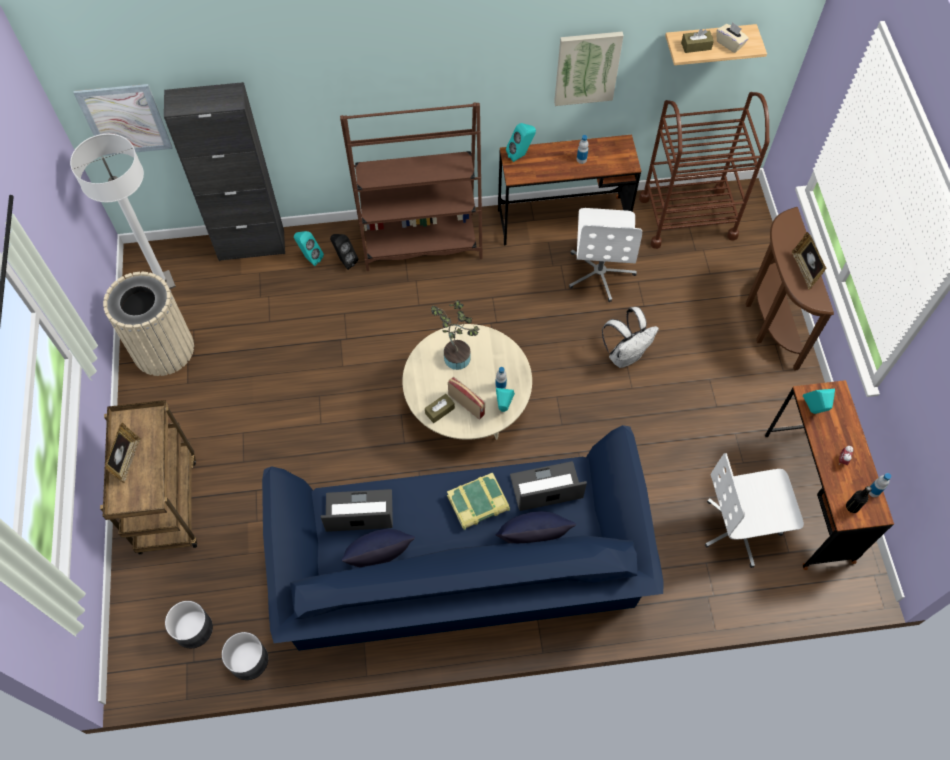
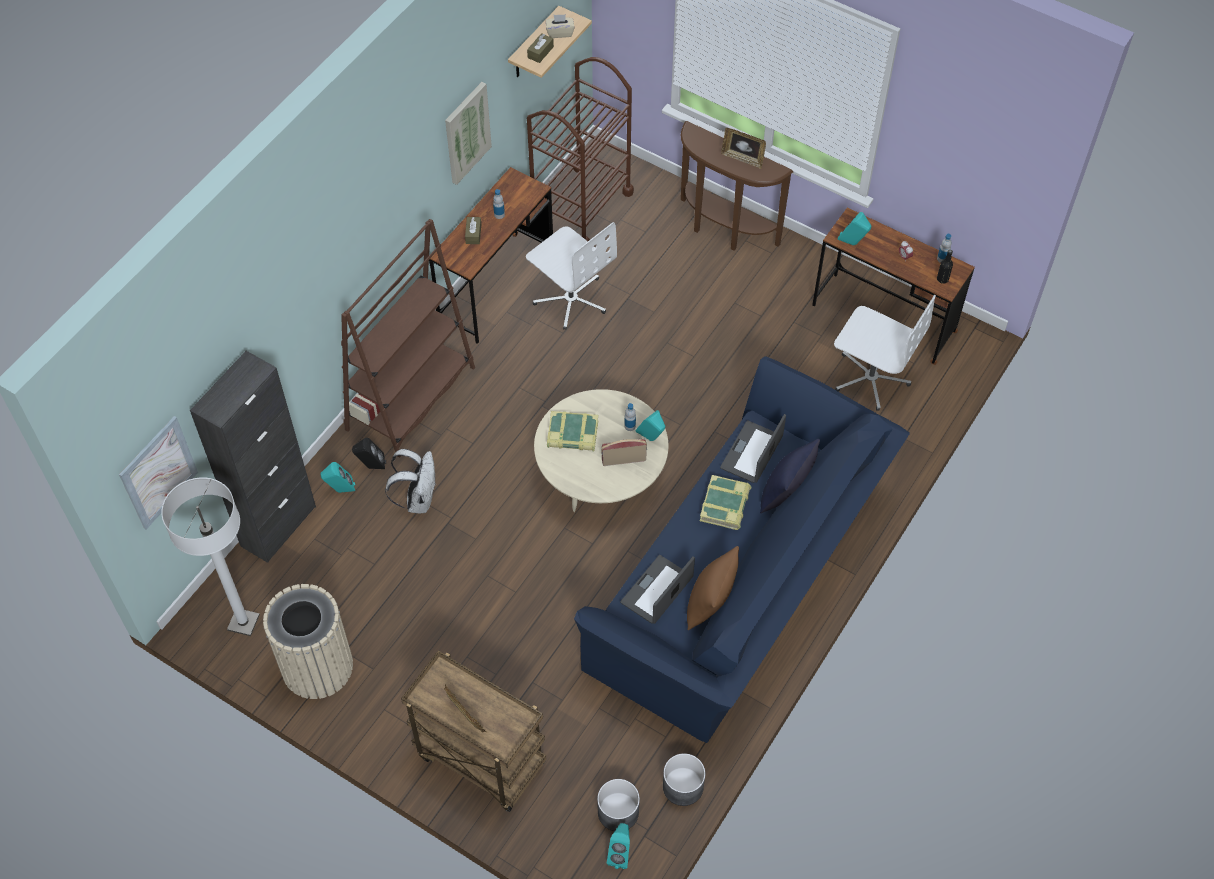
camera: 50 degrees left, 5 degrees down
blue pillow [342,529,415,567] -> brown pillow [687,546,739,630]
brown tissue box [425,394,455,423] -> brown tissue box moved to [465,217,481,244]
potted plant [431,300,479,370] -> book [547,411,599,452]
turquoise speaker [506,123,536,162] -> turquoise speaker moved to [607,823,630,869]
white backpack [602,307,659,368] -> white backpack moved to [385,449,436,513]
white office chair [705,453,804,568] -> white office chair turned 90 degrees counterclockwise [834,295,936,411]

